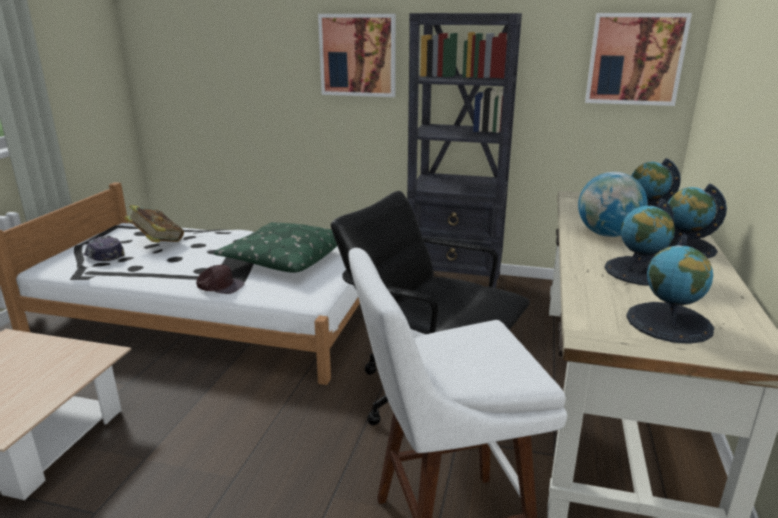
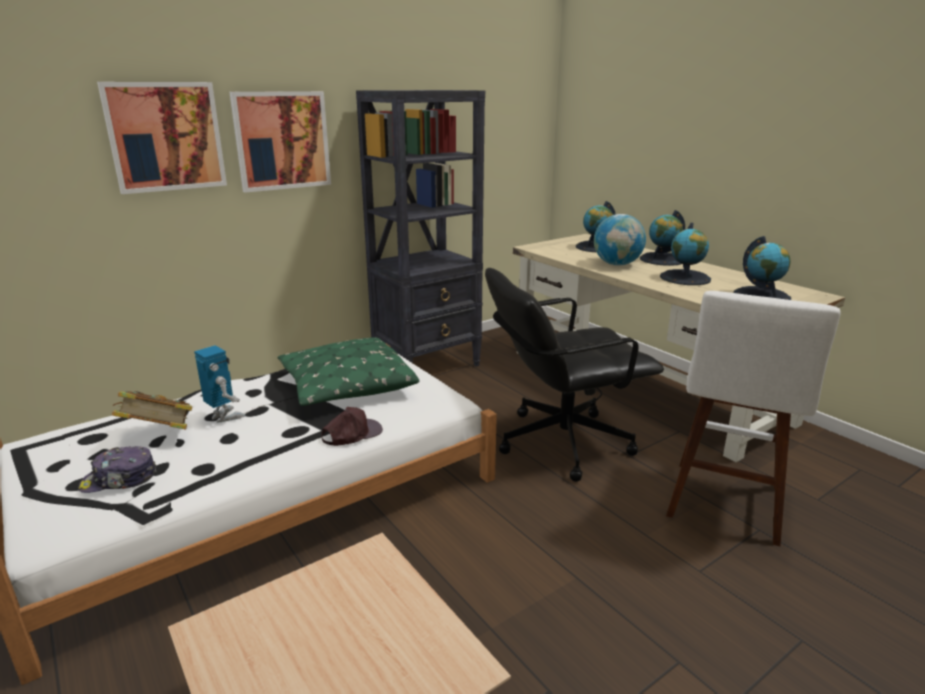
camera: 50 degrees left, 0 degrees up
picture [585,13,692,106] -> picture moved to [97,82,227,194]
none -> toy robot [194,345,246,423]

